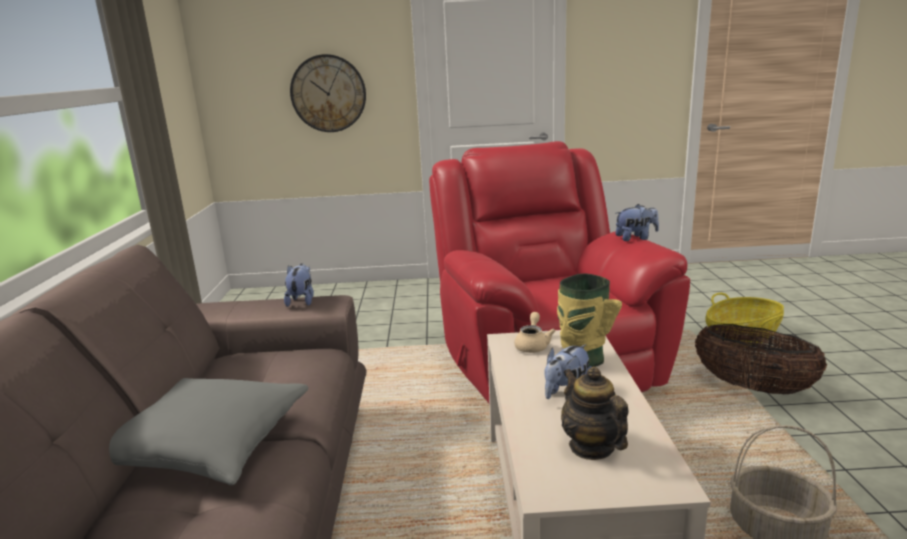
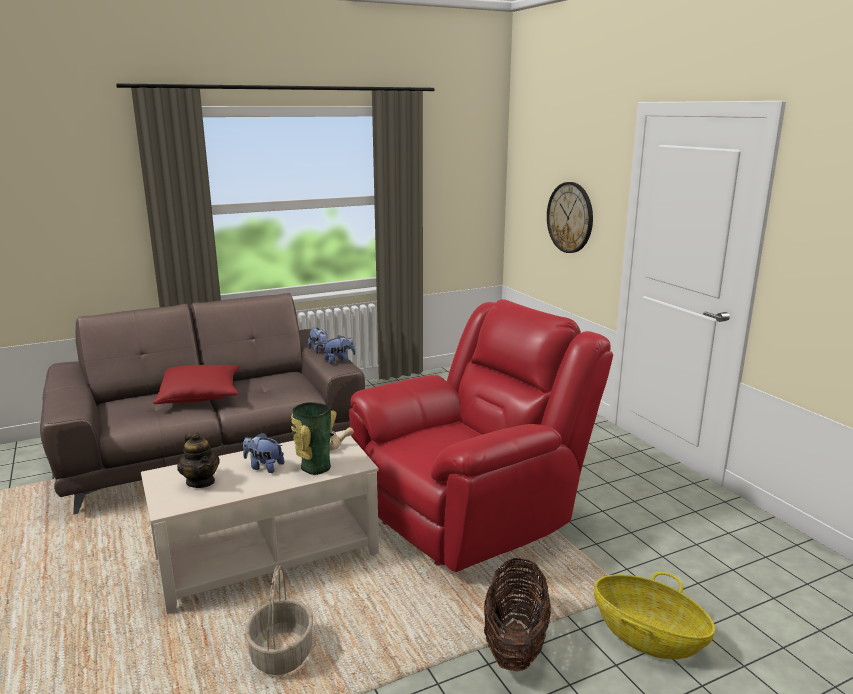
camera: 65 degrees right, 0 degrees up
grey pillow [109,378,308,485] -> red pillow [153,365,240,404]
teapot [561,366,629,460] -> teapot turned 105 degrees clockwise [177,432,220,488]
plush toy [616,204,659,241] -> plush toy moved to [308,327,328,353]

